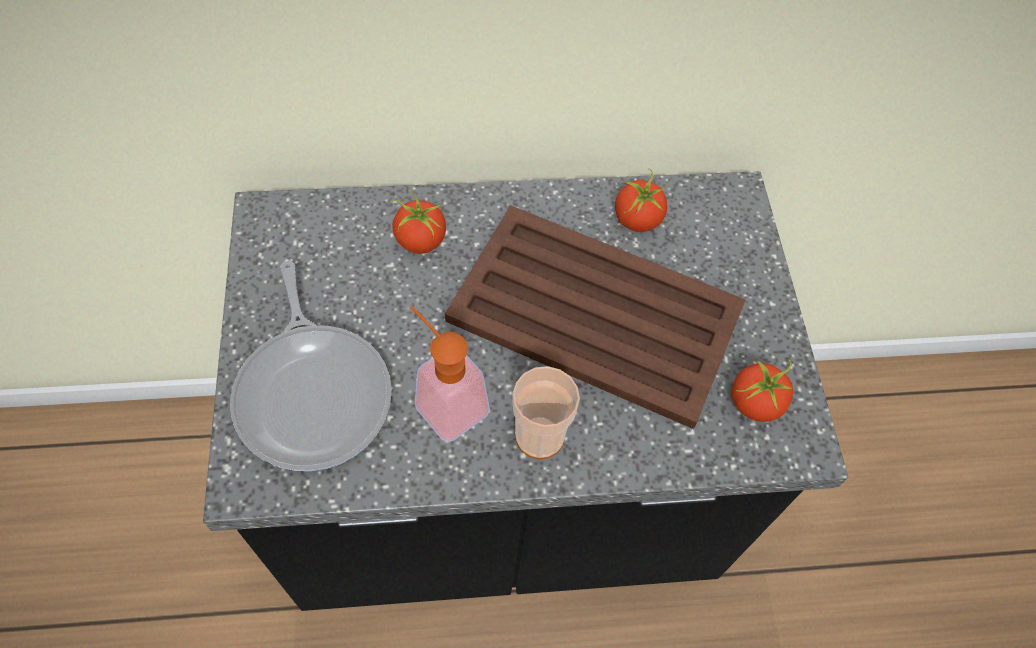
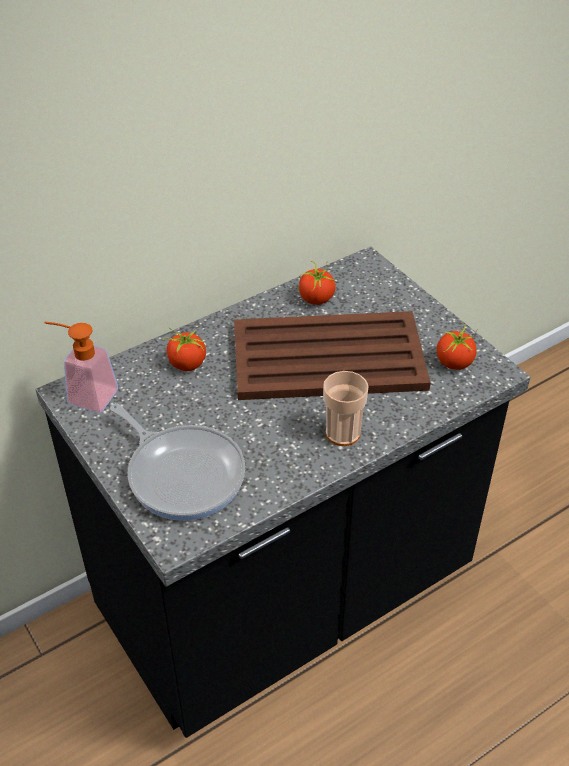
camera: 25 degrees left, 15 degrees down
soap dispenser [410,306,490,442] -> soap dispenser moved to [44,322,118,413]

